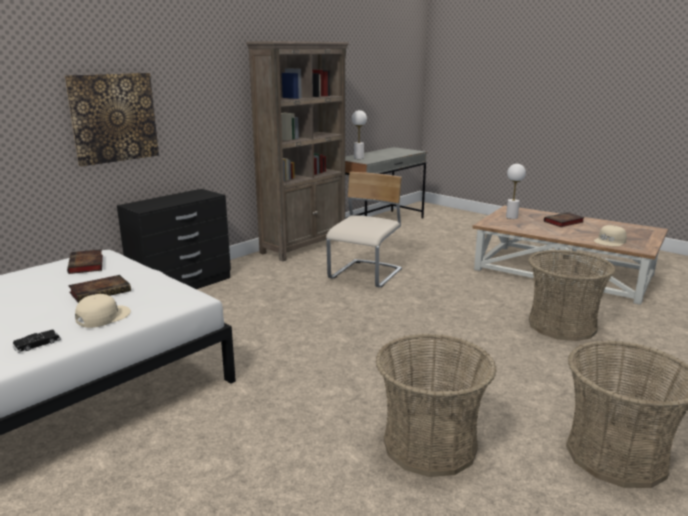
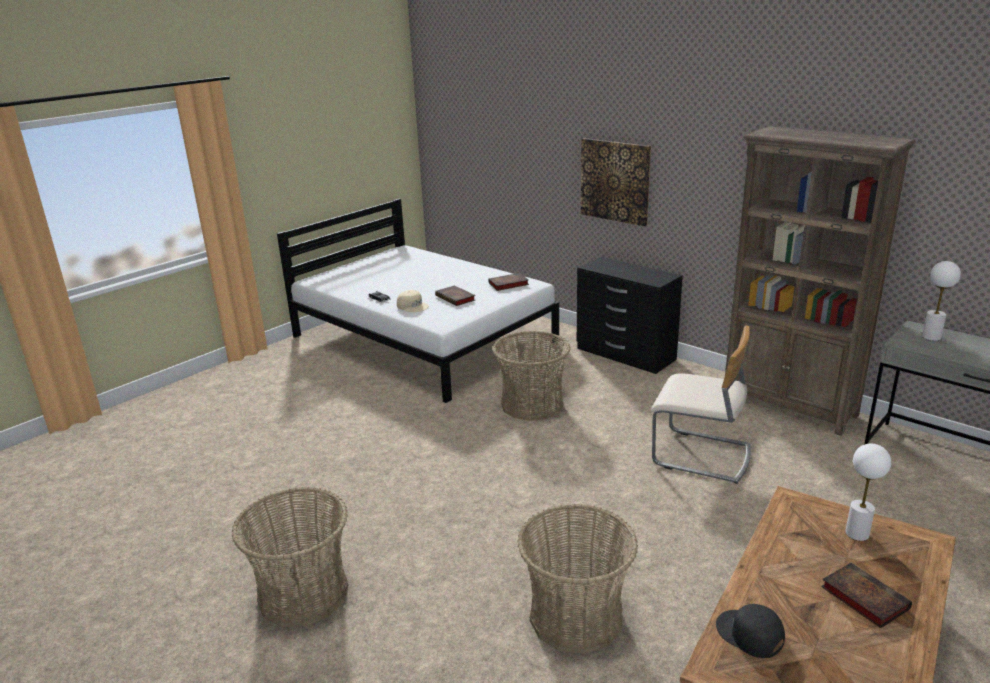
camera: 90 degrees right, 5 degrees up
basket [375,334,496,477] -> basket moved to [492,331,570,421]
beige cap [594,225,627,247] -> black cap [716,604,785,658]

